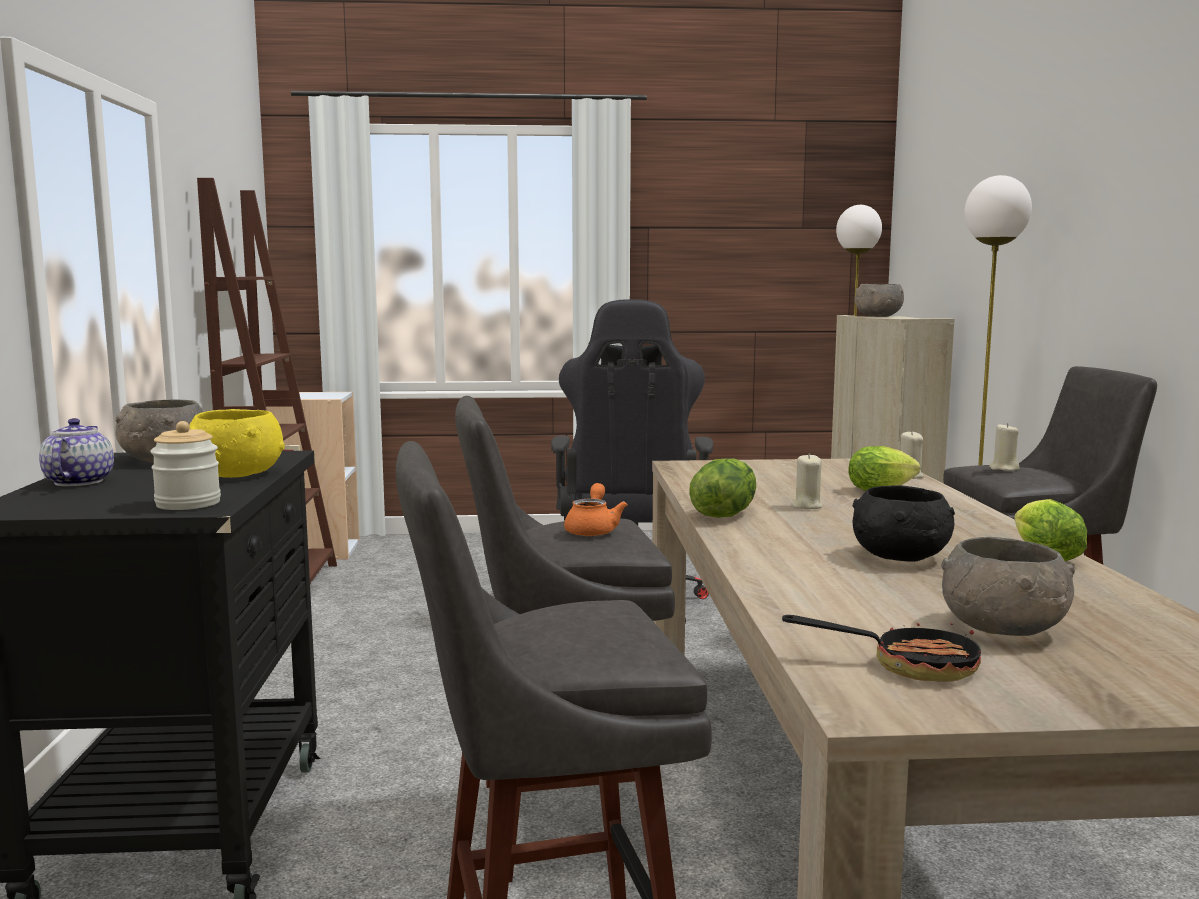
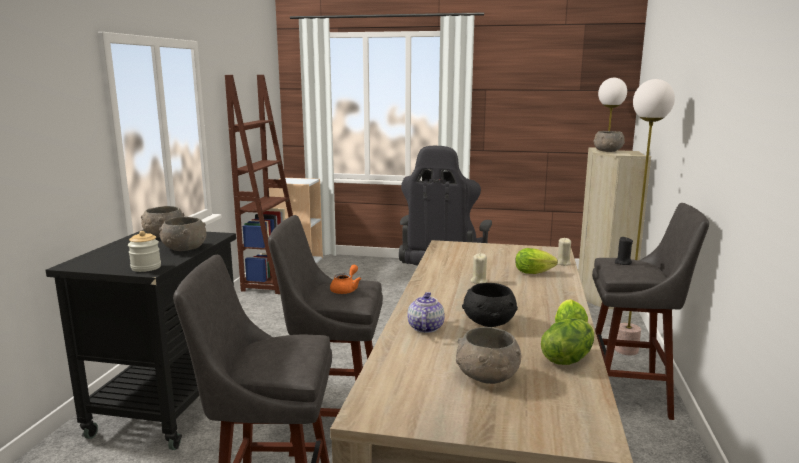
camera: 15 degrees right, 5 degrees up
teapot [39,418,114,486] -> teapot moved to [408,292,445,333]
yellow bowl [189,409,285,478] -> grey bowl [159,217,206,251]
lettuce [689,459,756,518] -> lettuce moved to [541,318,594,365]
frying pan [782,615,981,682] -> none
beige candle [989,423,1019,471] -> black candle [615,237,633,265]

